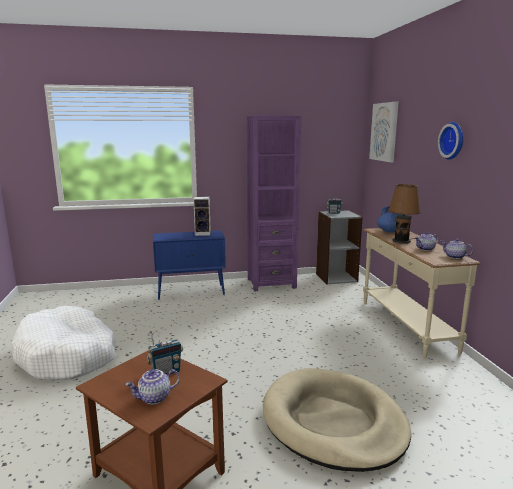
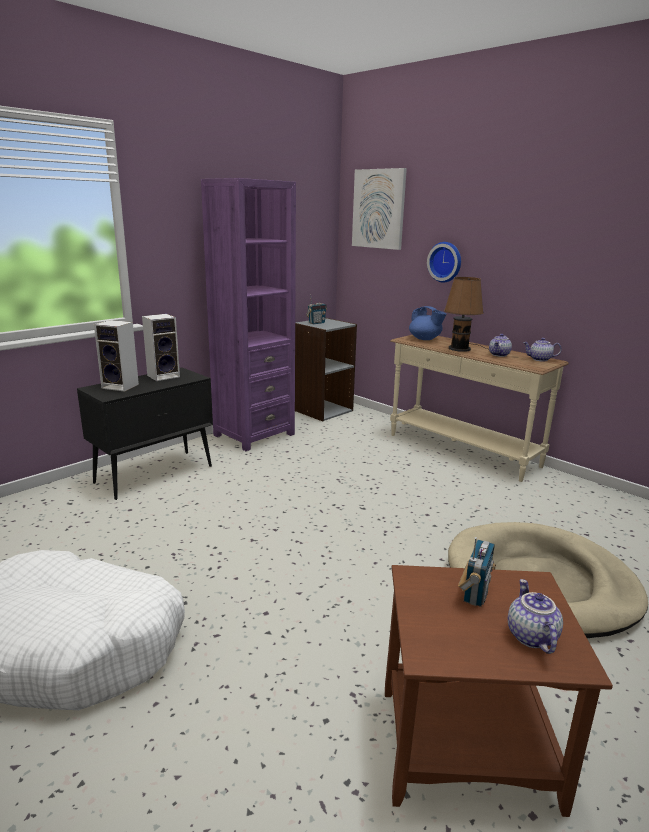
camera: 35 degrees left, 5 degrees up
teapot [125,369,180,404] -> teapot turned 150 degrees clockwise [508,579,563,654]
blue cabinet [153,231,226,300] -> black cabinet [77,367,213,500]
wall clock [438,122,464,159] -> wall clock moved to [427,242,461,283]
none -> speaker [94,320,139,392]

